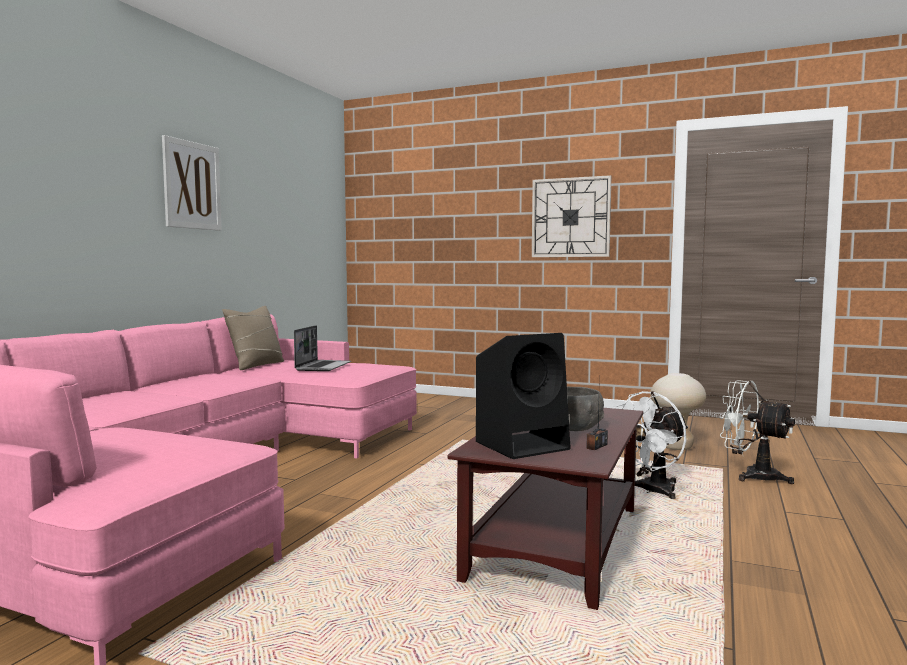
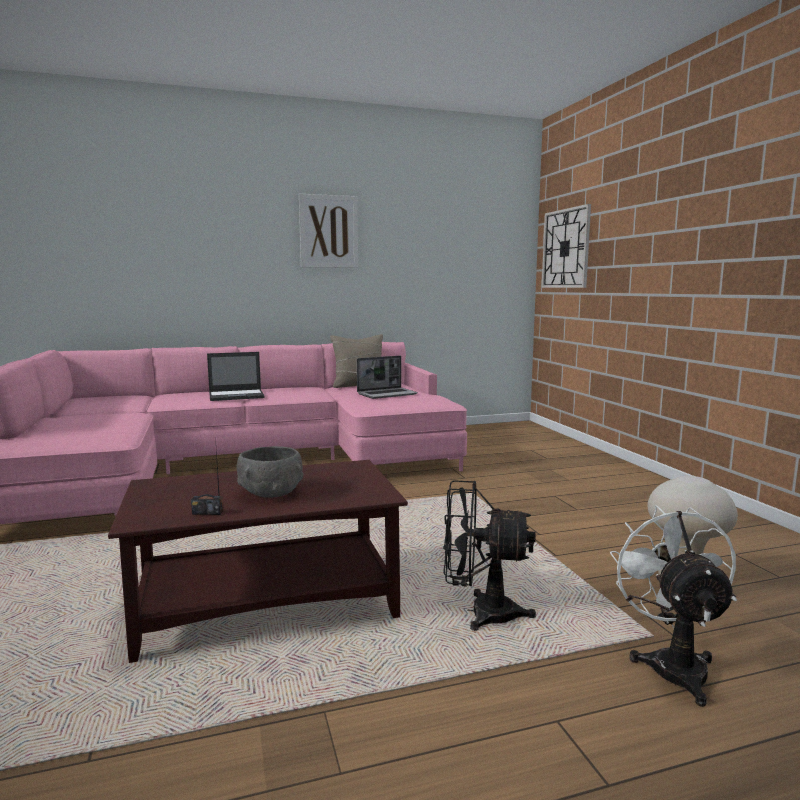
camera: 50 degrees right, 5 degrees up
black speaker [476,333,571,459] -> none
wall clock [532,175,611,257] -> wall clock moved to [542,204,591,288]
white fan [614,391,688,499] -> black fan [443,480,536,631]
none -> laptop [207,352,265,401]

